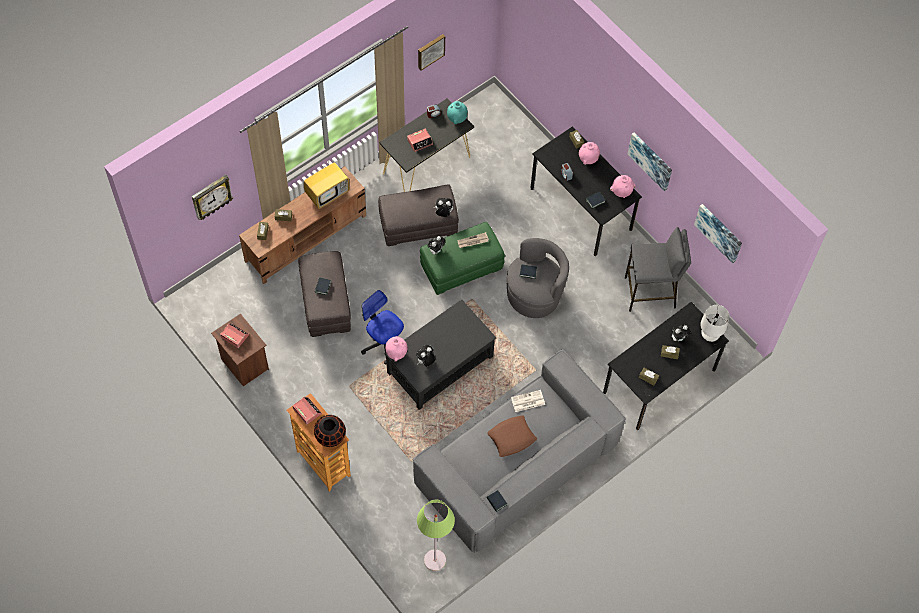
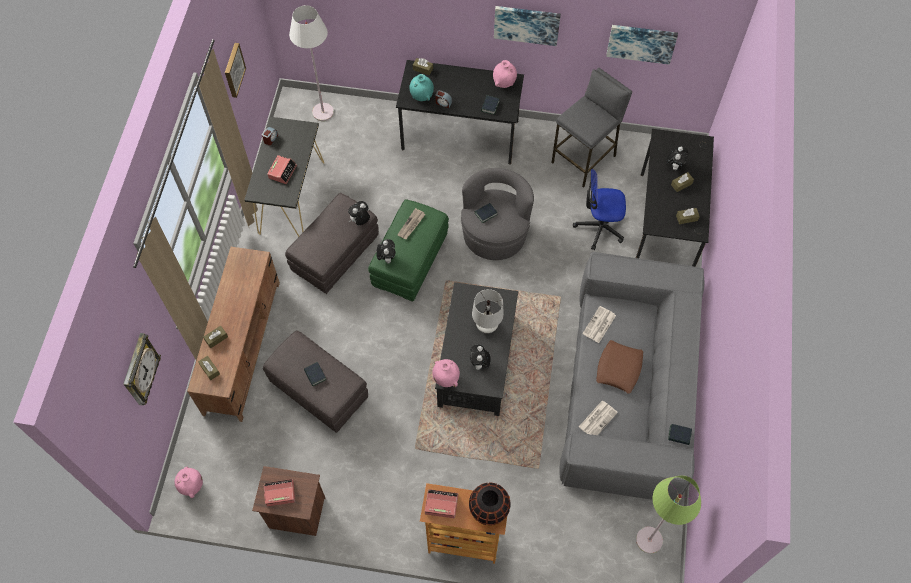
camera: 40 degrees left, 0 degrees up
television [304,152,350,209] -> none
office chair [361,290,404,365] -> office chair moved to [573,169,626,250]
turquoise vase [447,101,468,124] -> turquoise vase moved to [409,74,434,101]
pink vase [579,142,600,165] -> pink vase moved to [175,467,203,498]
white table lamp [700,305,729,342] -> white table lamp moved to [472,289,504,334]
none -> white floor lamp [289,5,334,121]
none -> newspaper [579,401,618,435]

